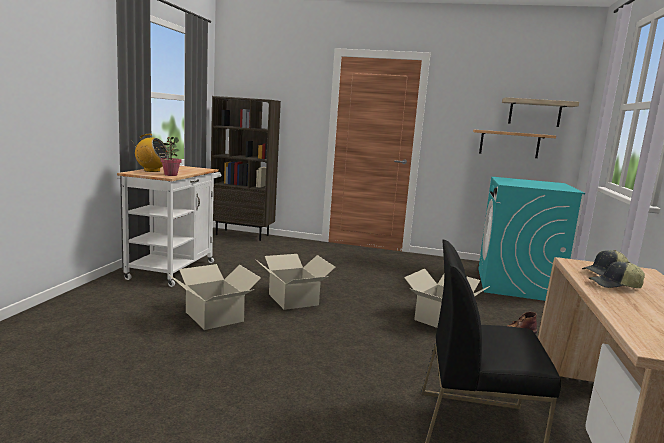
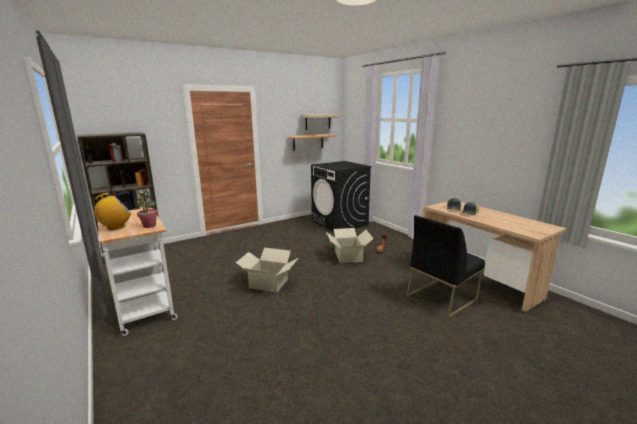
camera: 45 degrees left, 5 degrees up
cardboard box [169,264,261,330] -> none
turquoise washing machine [478,177,585,301] -> black washing machine [311,161,372,232]

